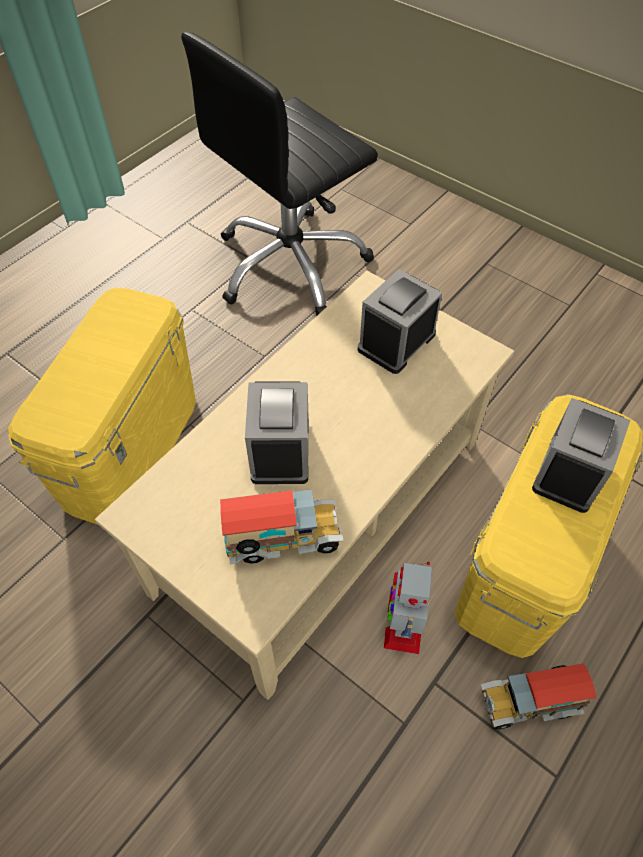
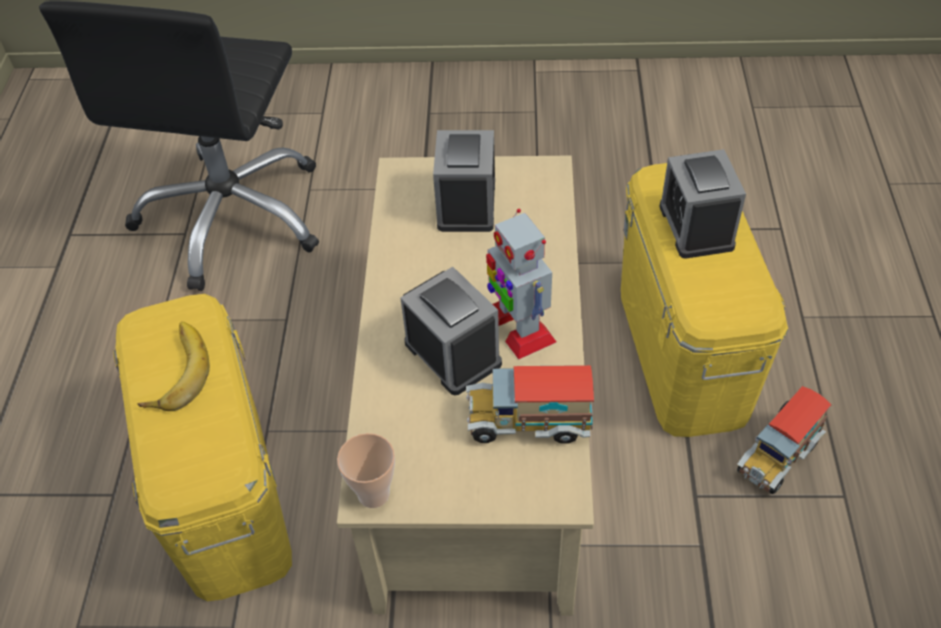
camera: 35 degrees left, 5 degrees down
toy truck [220,489,343,564] -> toy truck turned 135 degrees counterclockwise [466,365,594,444]
toy robot [384,562,432,654] -> toy robot moved to [486,209,556,360]
none -> banana [137,322,210,411]
none -> cup [337,433,395,508]

